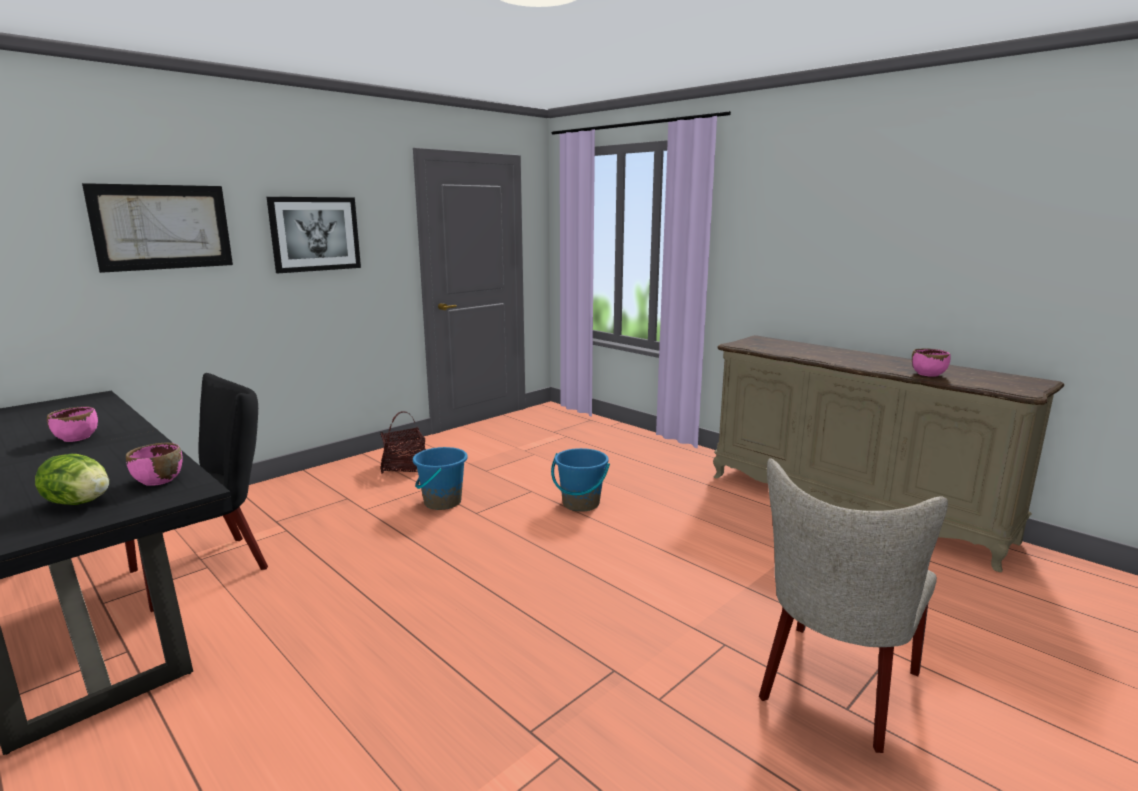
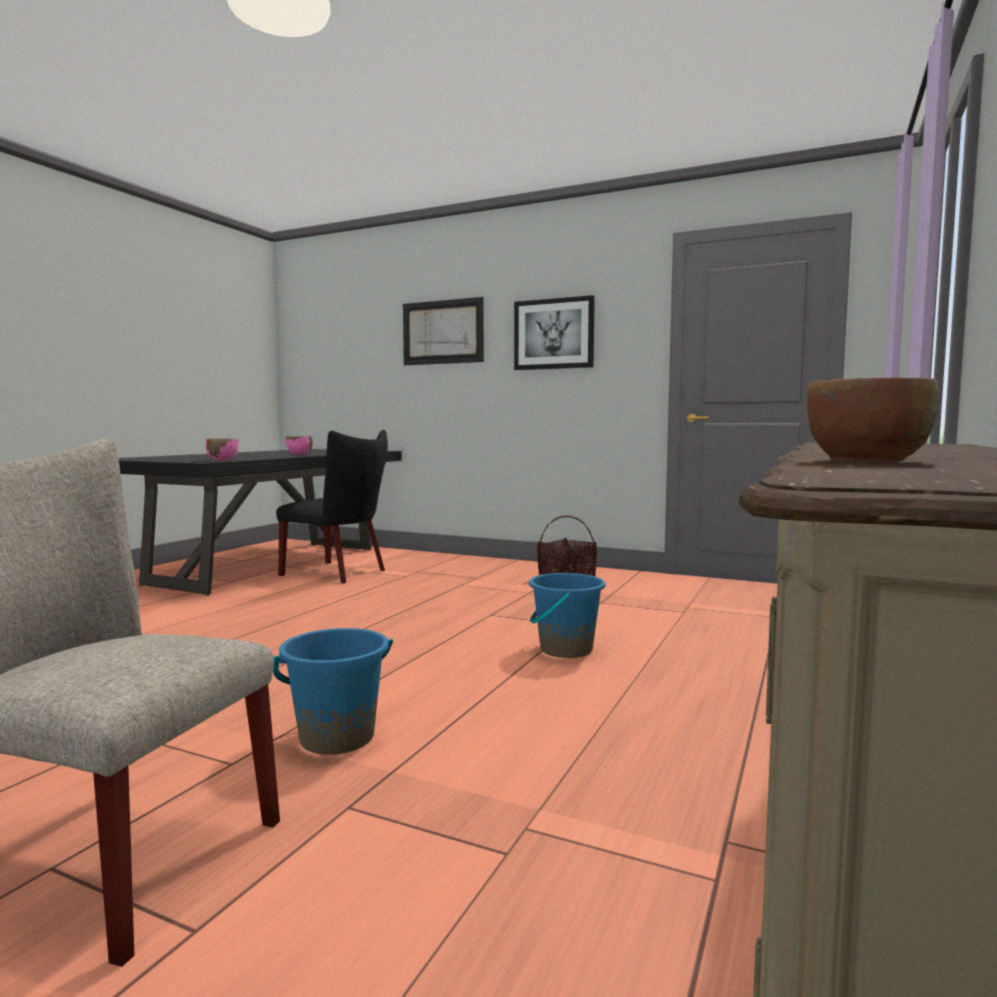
camera: 70 degrees right, 10 degrees down
lettuce [35,454,109,505] -> none
blue bucket [413,447,467,510] -> blue bucket moved to [273,628,393,755]
pink bowl [912,348,951,377] -> brown bowl [807,378,939,462]

